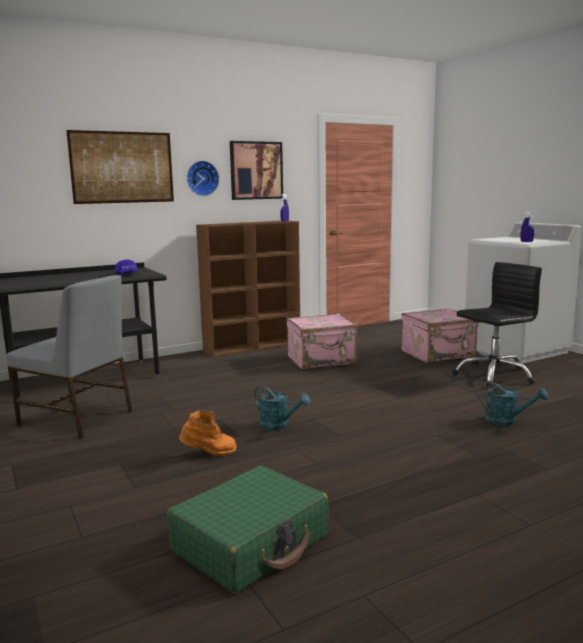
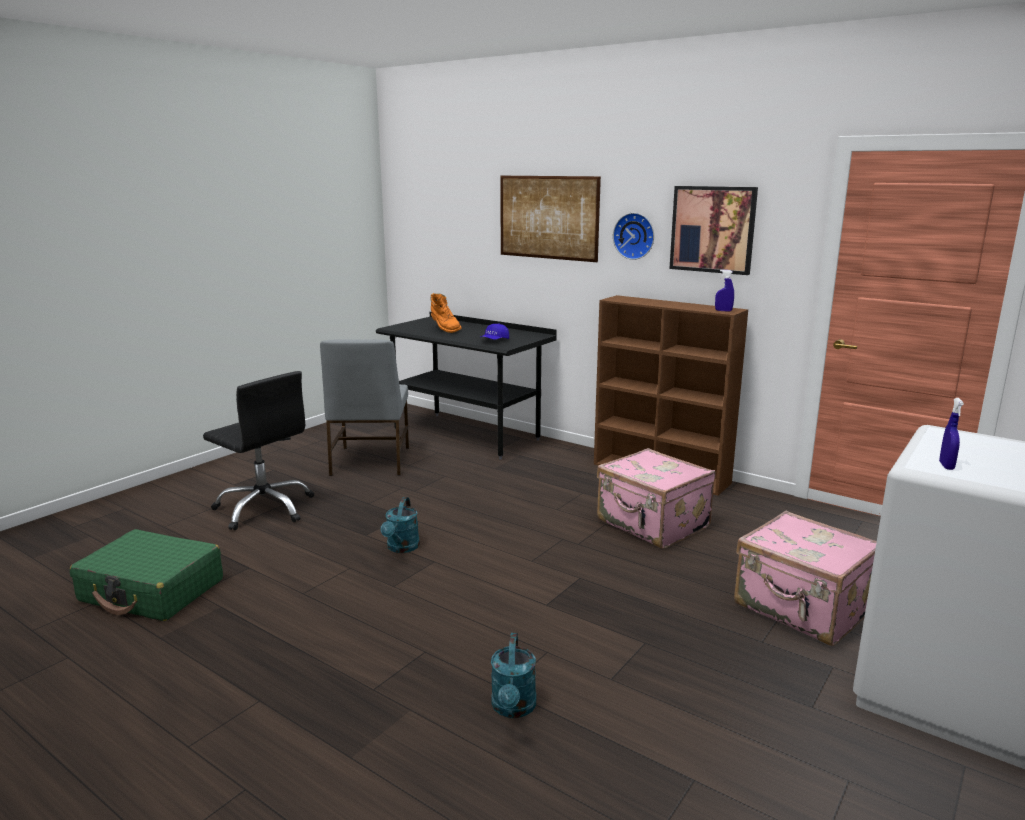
camera: 65 degrees right, 5 degrees up
orange boot [179,410,237,455] -> orange boot moved to [430,293,462,333]
black office chair [452,262,542,388] -> black office chair moved to [203,371,314,530]

